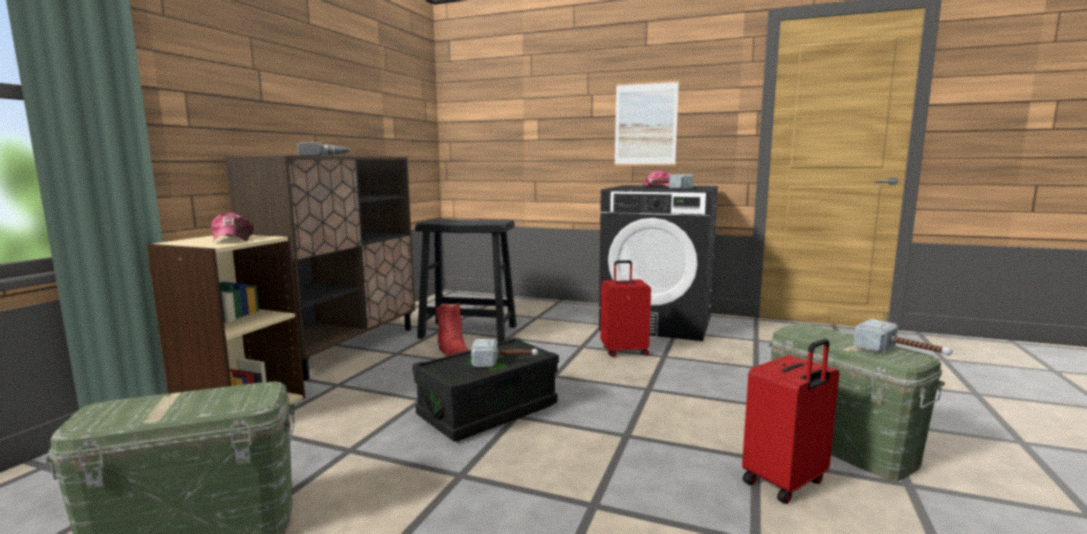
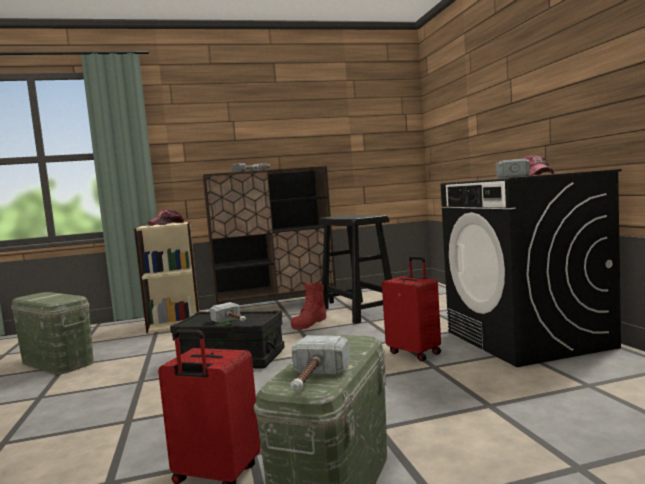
camera: 55 degrees right, 5 degrees down
picture [615,80,679,166] -> none

